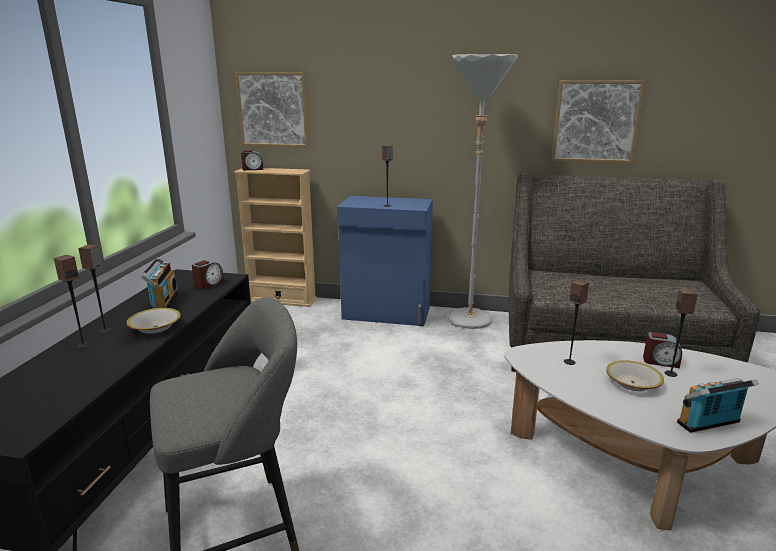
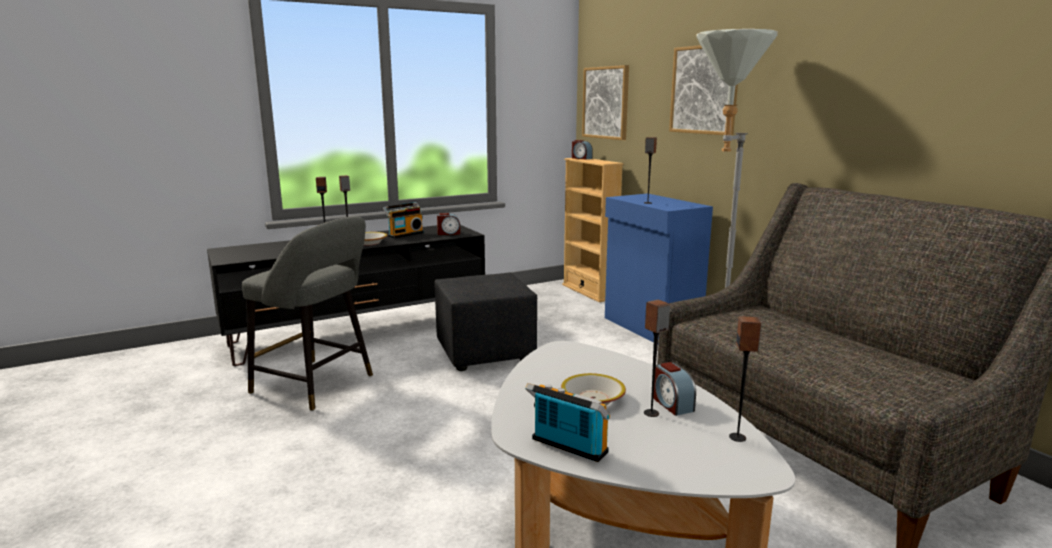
camera: 50 degrees right, 5 degrees down
picture [551,80,645,163] -> picture moved to [669,45,738,136]
speaker [564,280,589,365] -> speaker moved to [729,316,762,442]
none -> black ottoman [434,272,537,371]

